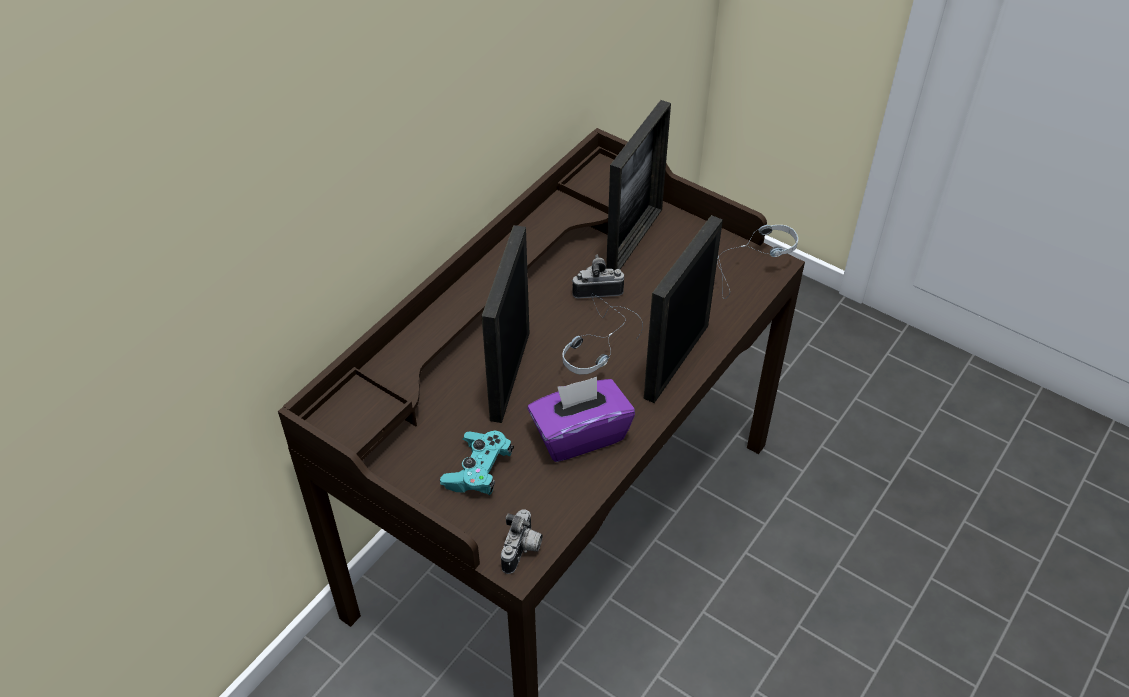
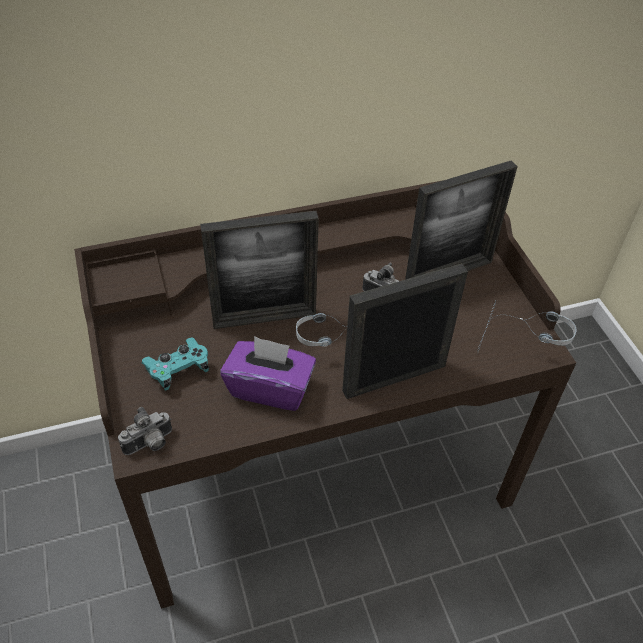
camera: 35 degrees right, 0 degrees up
picture frame [482,225,530,423] -> picture frame turned 150 degrees counterclockwise [200,211,319,329]

